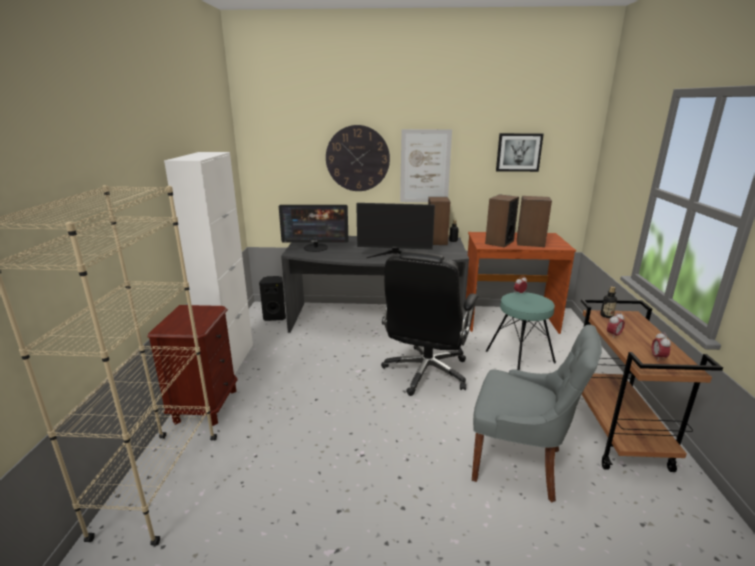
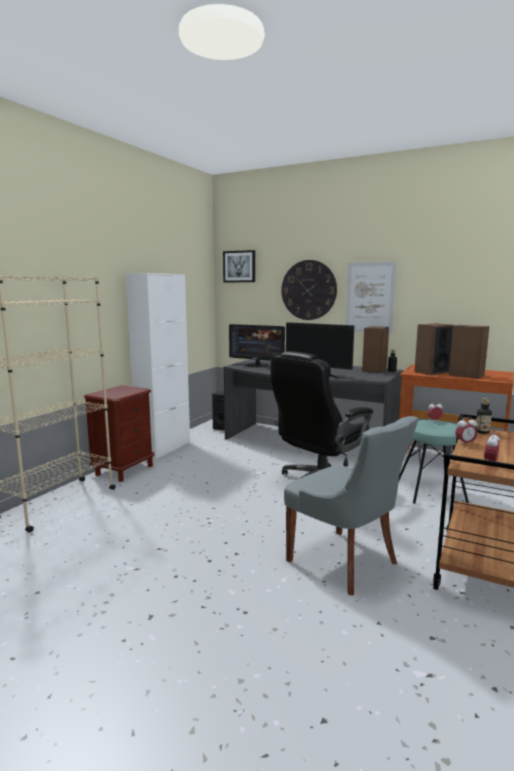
camera: 25 degrees right, 10 degrees down
picture [496,133,544,172] -> picture moved to [223,250,255,282]

